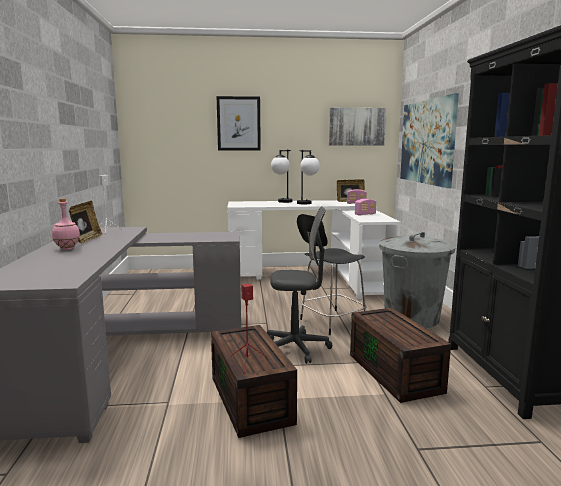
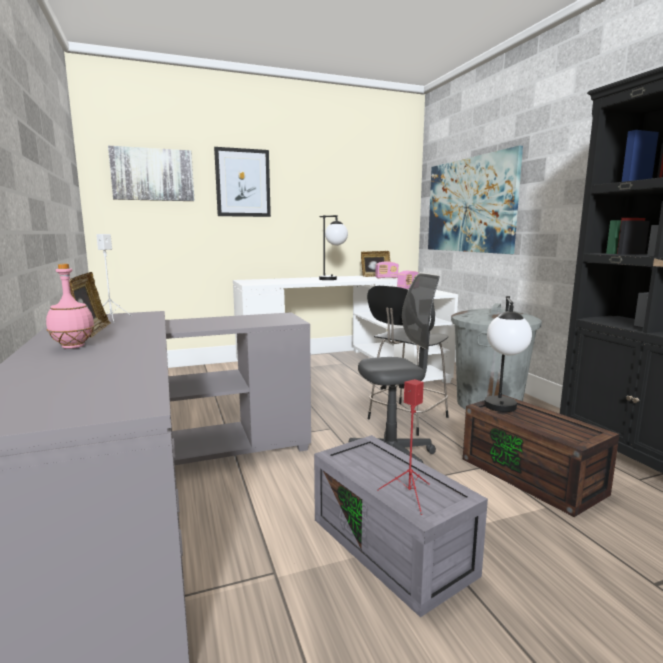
camera: 15 degrees left, 0 degrees up
brown storage box [211,325,297,438] -> grey storage box [314,435,488,617]
table lamp [271,150,293,203] -> table lamp moved to [484,296,532,412]
picture [329,108,386,145] -> picture moved to [108,146,195,201]

